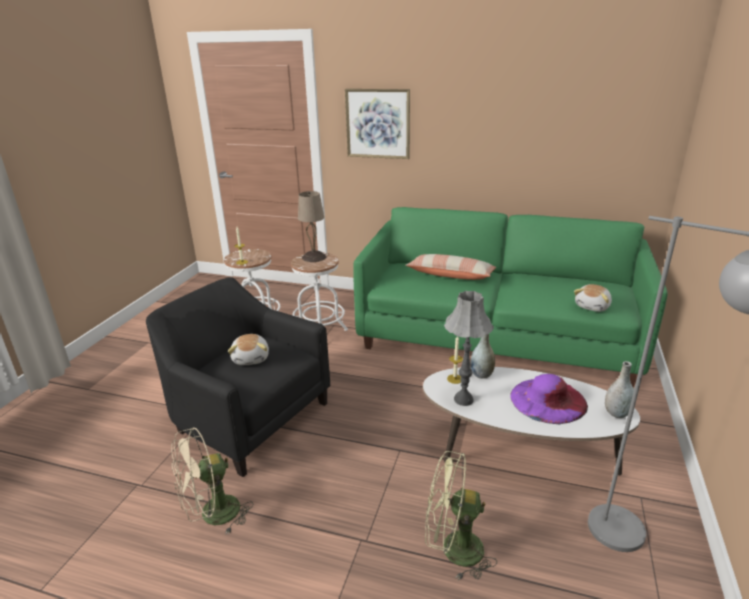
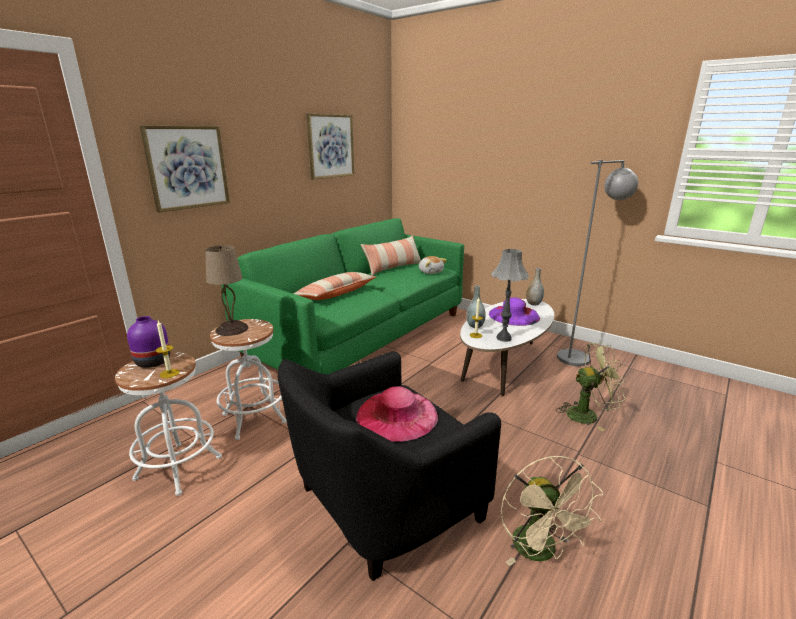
camera: 70 degrees left, 5 degrees down
plush toy [228,334,269,365] -> pink hat [356,386,438,442]
green fan [425,451,497,580] -> green fan turned 120 degrees counterclockwise [556,342,626,431]
none -> purple vase [127,316,170,368]
none -> picture [307,114,354,180]
none -> pillow [361,235,421,276]

